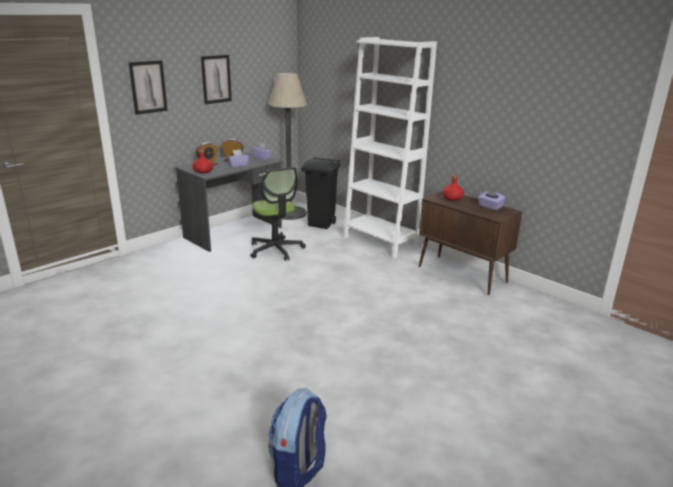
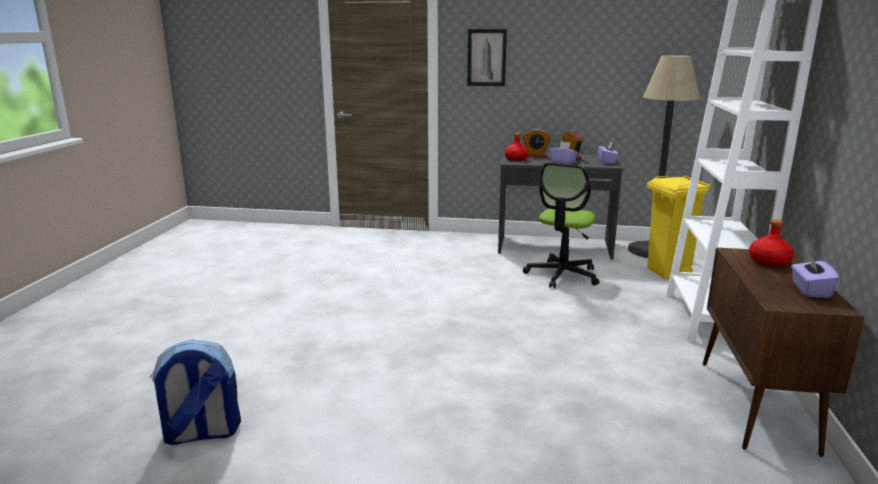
camera: 55 degrees right, 5 degrees down
picture [201,55,232,104] -> none
black trash can [301,157,341,229] -> yellow trash can [647,175,711,279]

